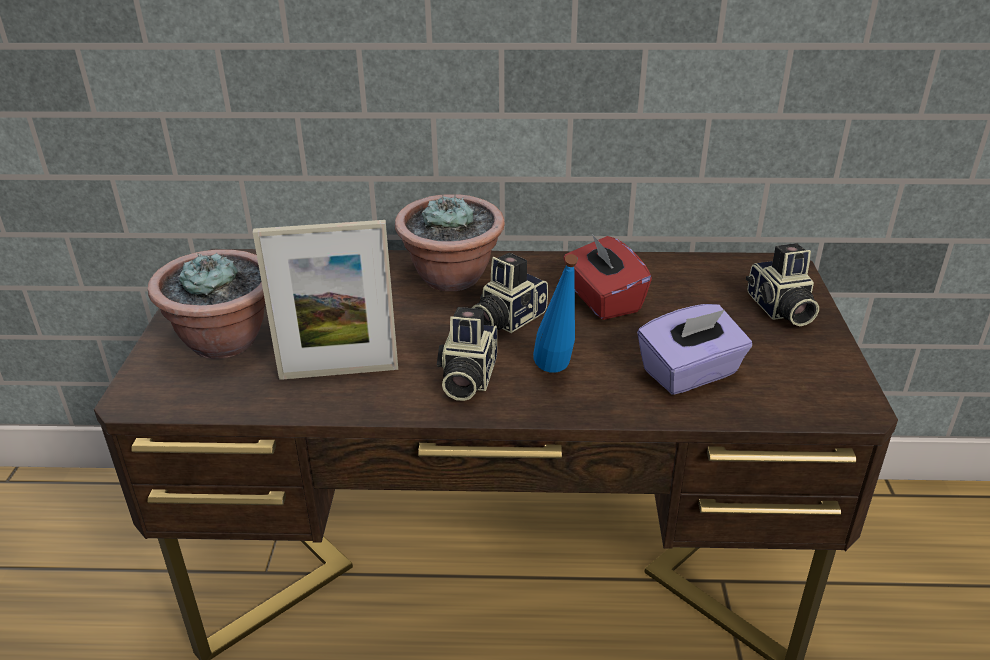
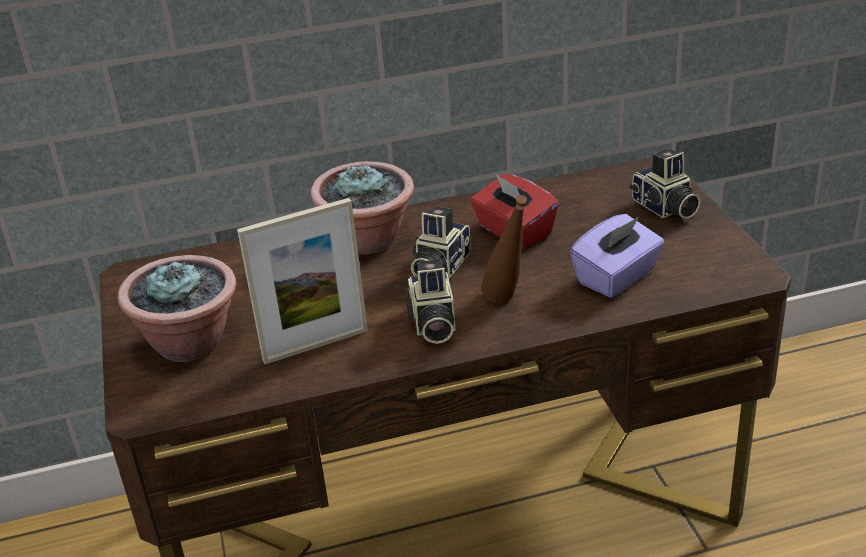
camera: 15 degrees left, 0 degrees up
blue bottle [533,254,578,373] -> brown bottle [481,195,527,303]

